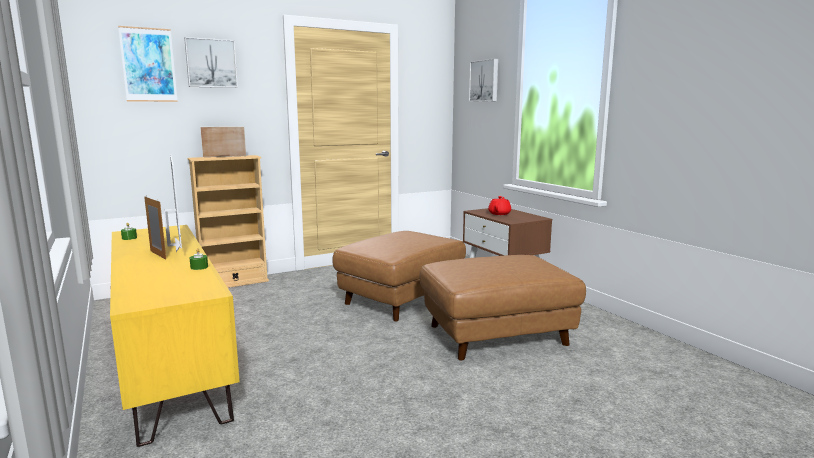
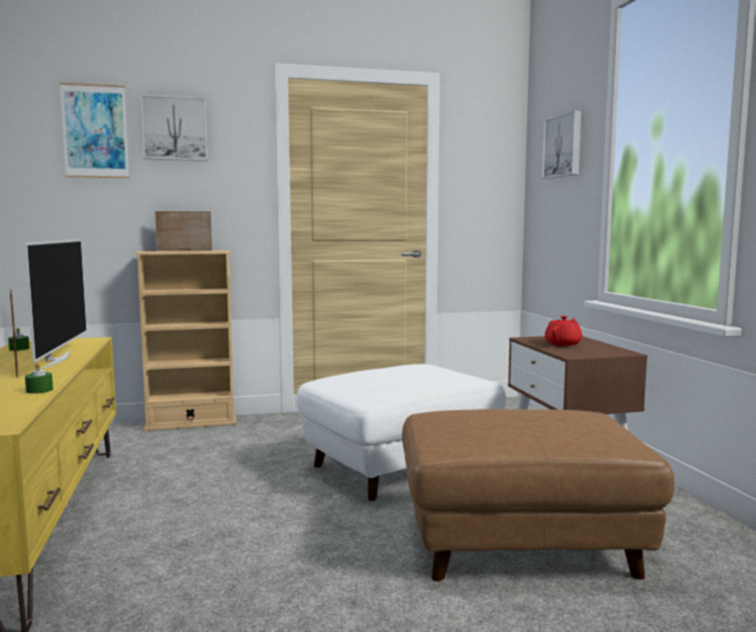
camera: 15 degrees right, 5 degrees down
brown ottoman [332,231,466,322] -> white ottoman [296,364,506,501]

